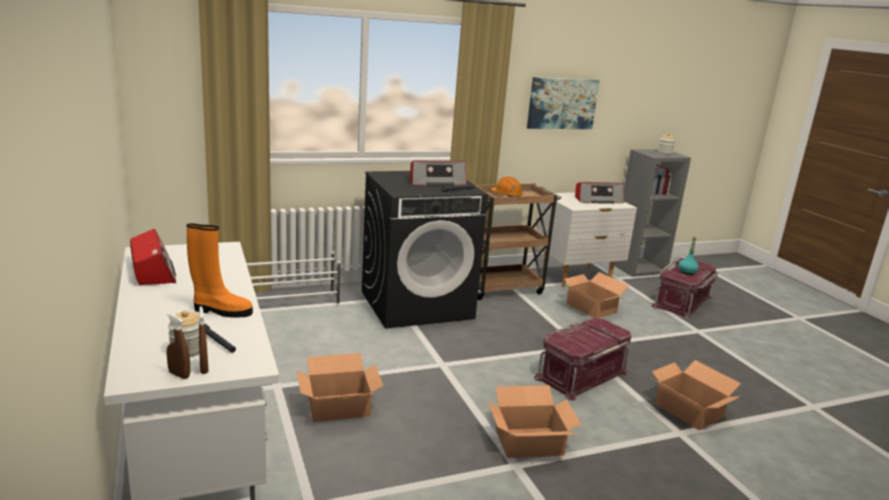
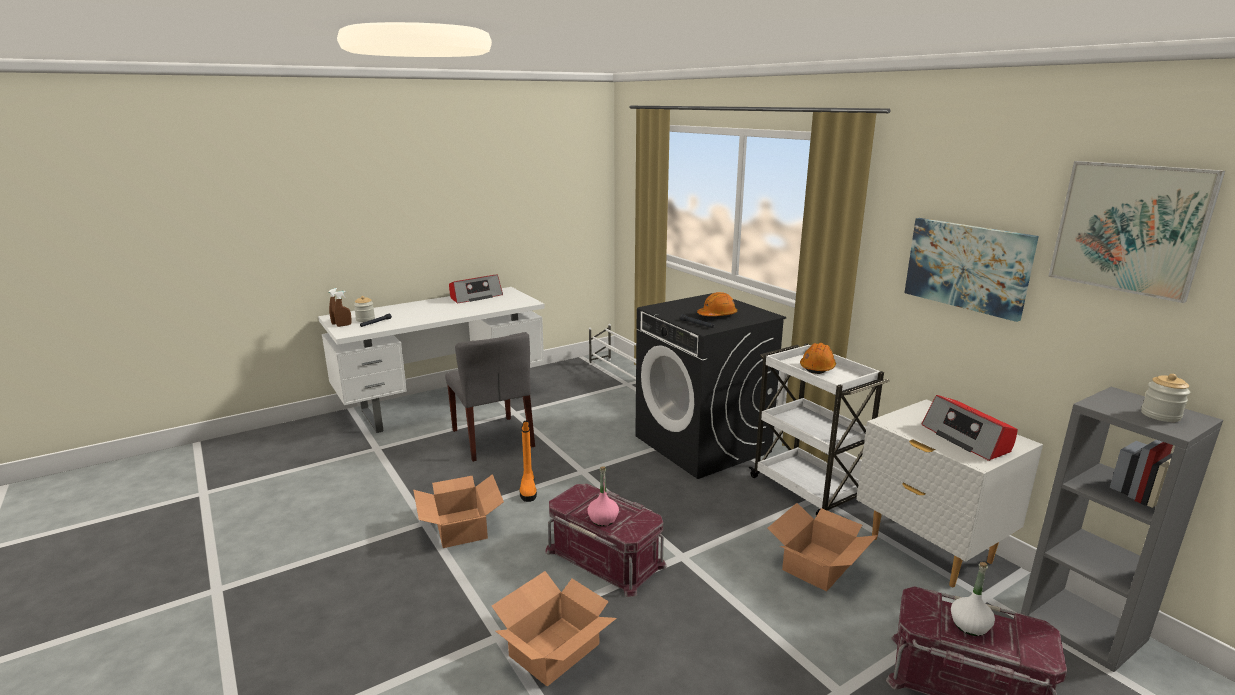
camera: 80 degrees right, 0 degrees up
orange boot [187,223,253,318] -> orange boot moved to [520,421,537,502]
cardboard box [297,353,384,422] -> grey chair [445,332,535,462]
radio [410,161,467,186] -> orange hard hat [697,292,737,316]
brown cart [475,183,561,300] -> white cart [749,344,889,516]
turquoise bottle [679,237,699,275] -> white bottle [951,562,995,636]
none -> pink bottle [587,466,619,526]
none -> picture [1048,161,1225,303]

